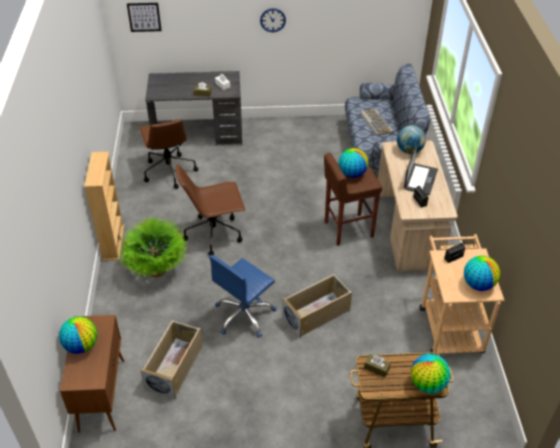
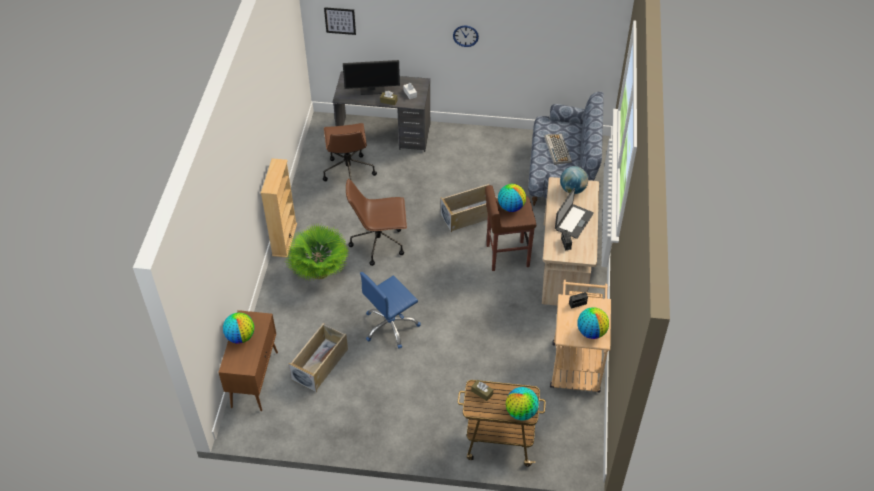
camera: 10 degrees right, 5 degrees up
beige storage box [282,274,352,338] -> beige storage box moved to [441,184,496,232]
none -> monitor [343,60,400,95]

